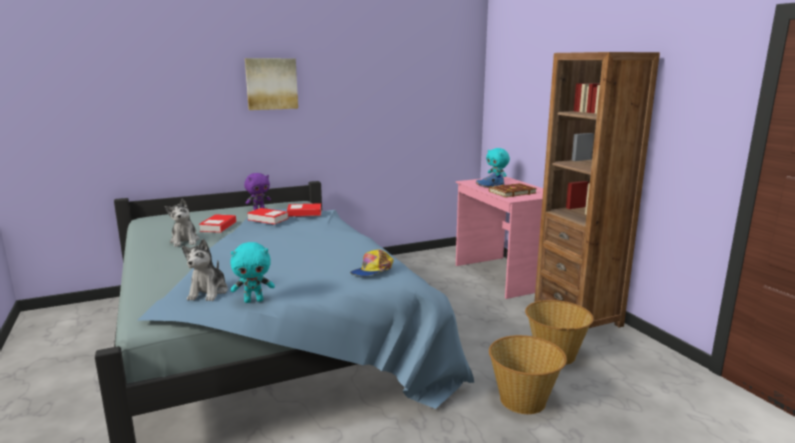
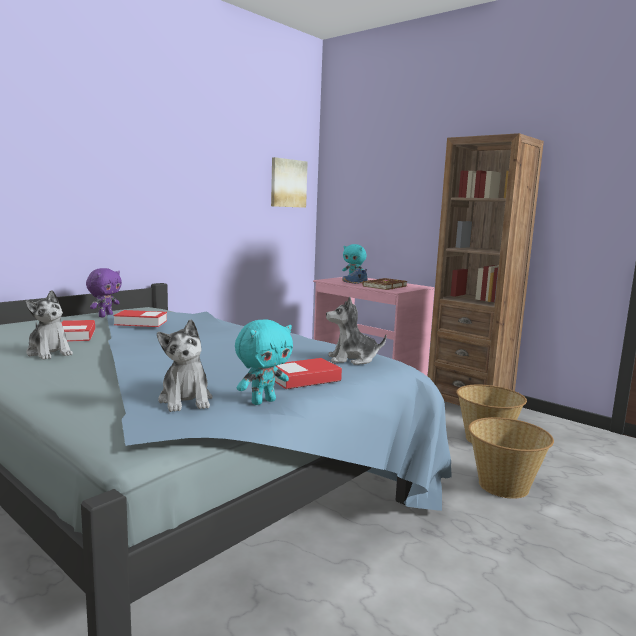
camera: 25 degrees left, 5 degrees down
picture [245,58,298,110] -> picture moved to [271,157,308,208]
book [287,203,321,217] -> book moved to [275,358,342,389]
cap [350,249,394,276] -> plush toy [326,297,387,365]

